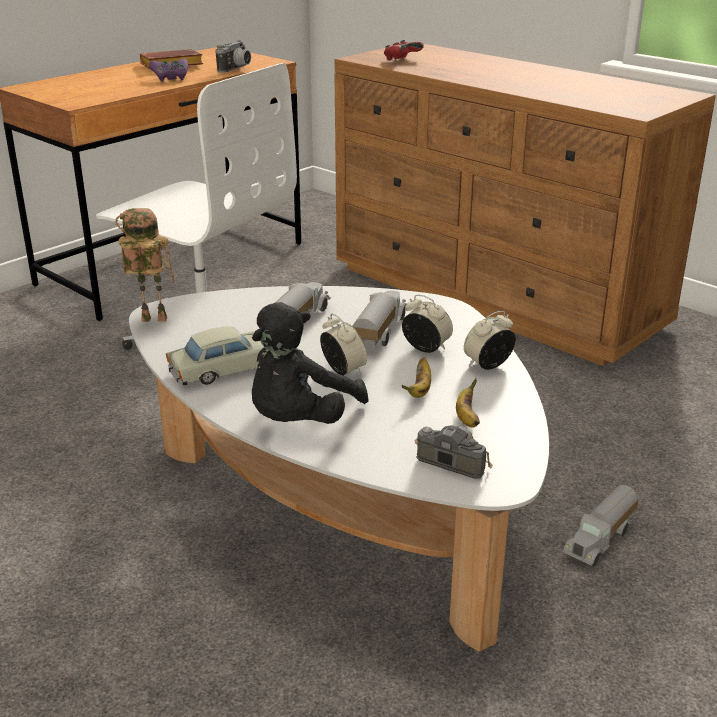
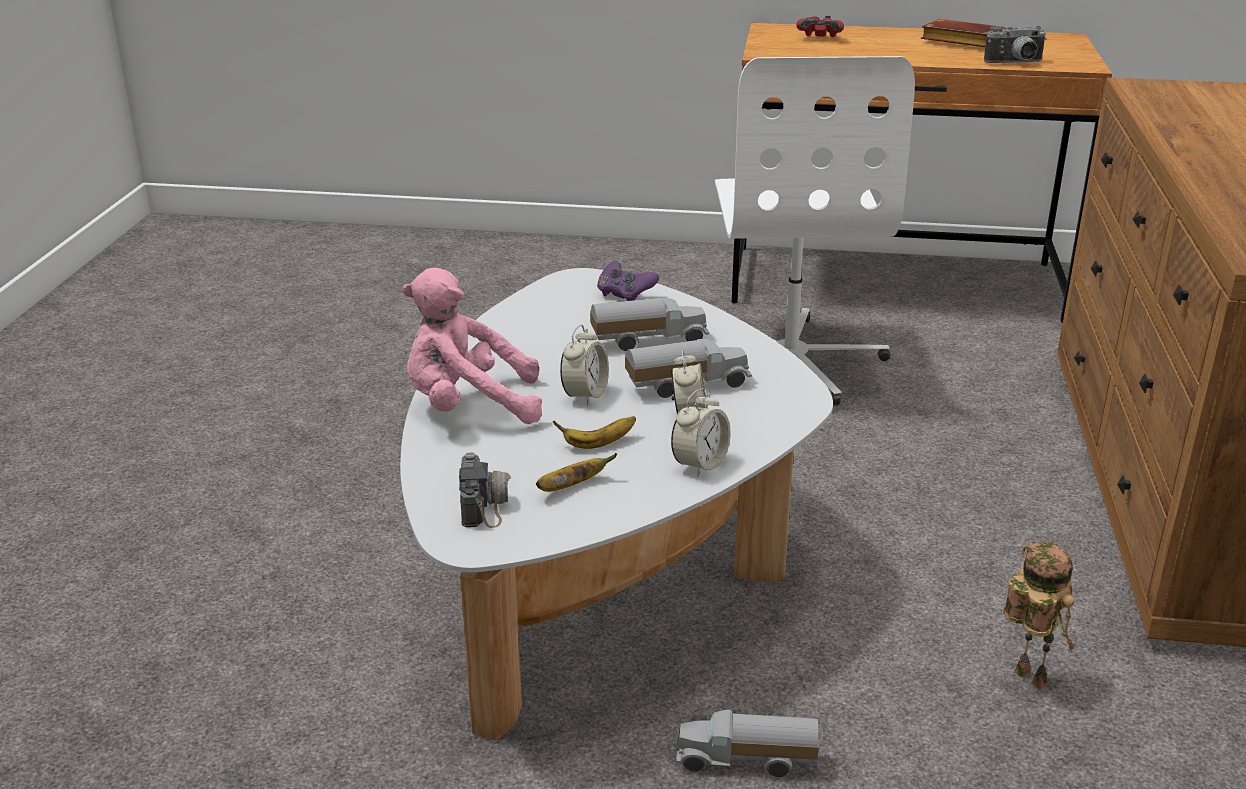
camera: 55 degrees right, 0 degrees up
toy robot [115,208,174,322] -> toy robot moved to [1003,542,1075,689]
purple game controller [149,59,188,82] -> purple game controller moved to [597,261,659,301]
beige toy car [166,326,264,386] -> none
black plush toy [252,302,369,424] -> pink plush toy [402,268,542,424]
red game controller [384,40,424,60] -> red game controller moved to [796,16,844,37]
alarm clock [464,311,516,370] -> alarm clock turned 105 degrees clockwise [671,388,731,477]

